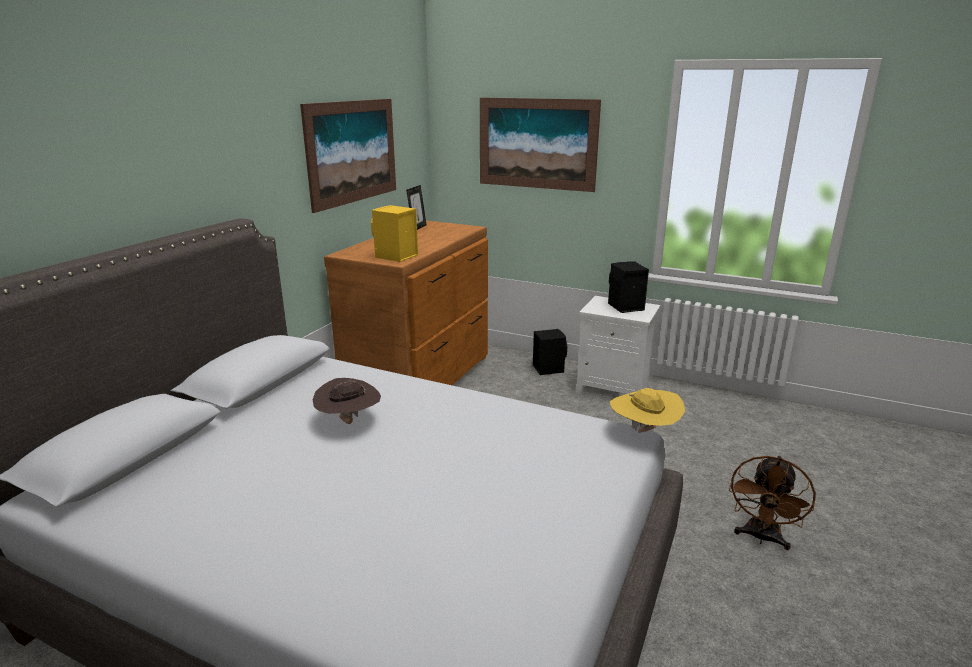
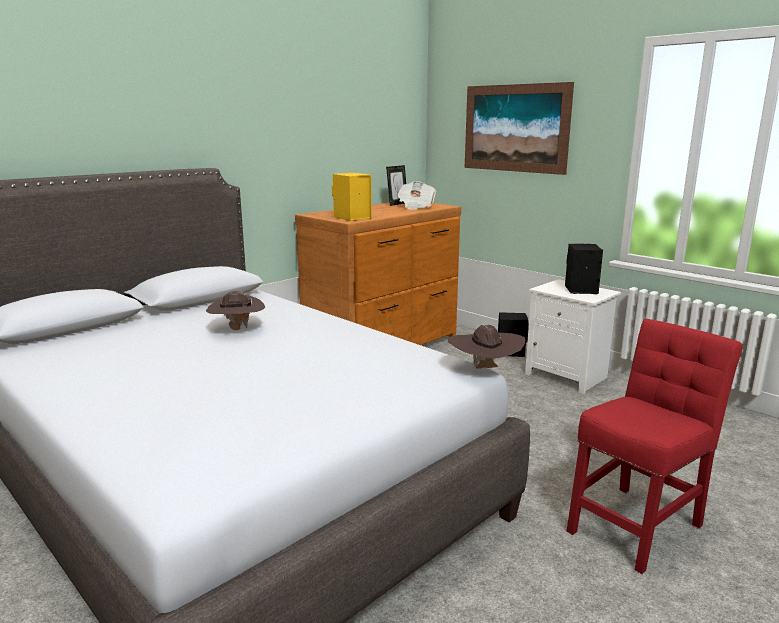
camera: 20 degrees right, 5 degrees down
picture [300,99,396,213] -> none
yellow hat [610,388,685,433] -> brown hat [448,325,525,369]
brown fan [729,456,816,550] -> red chair [567,319,743,574]
none -> newspaper [397,181,436,210]

